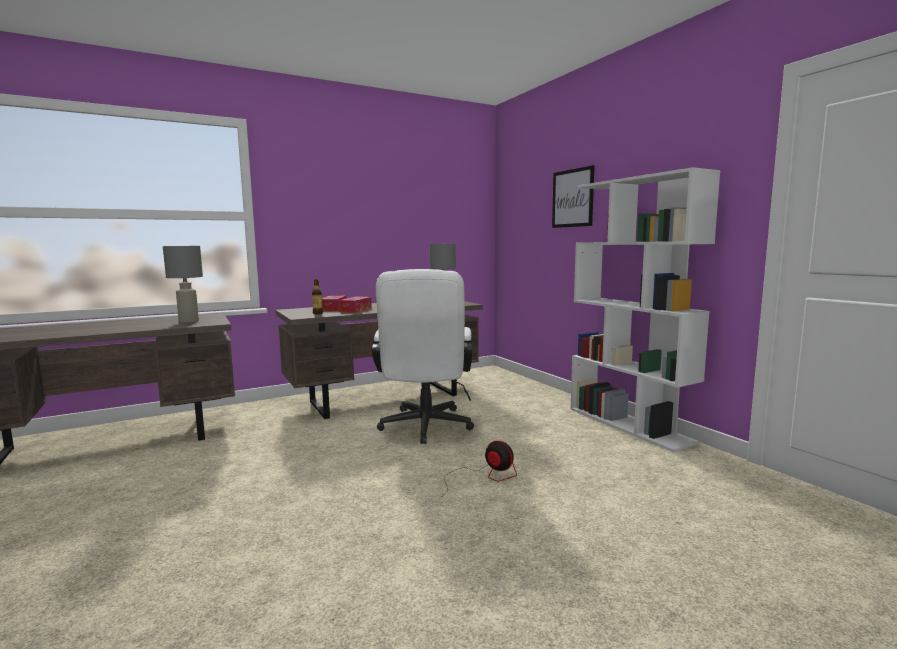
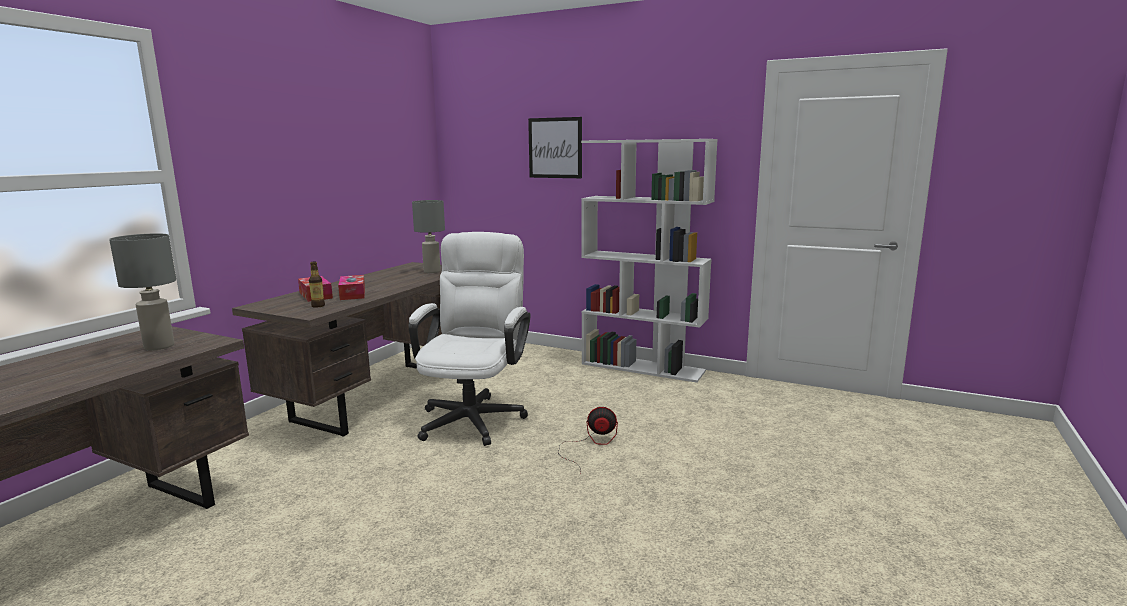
camera: 35 degrees left, 5 degrees up
white office chair [372,269,474,444] -> white office chair turned 135 degrees counterclockwise [408,232,530,446]

